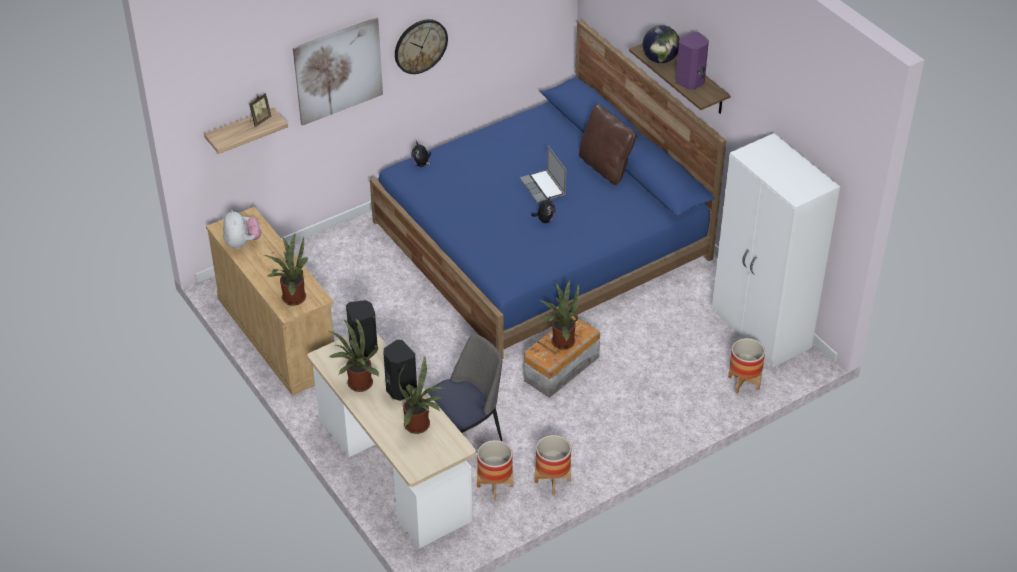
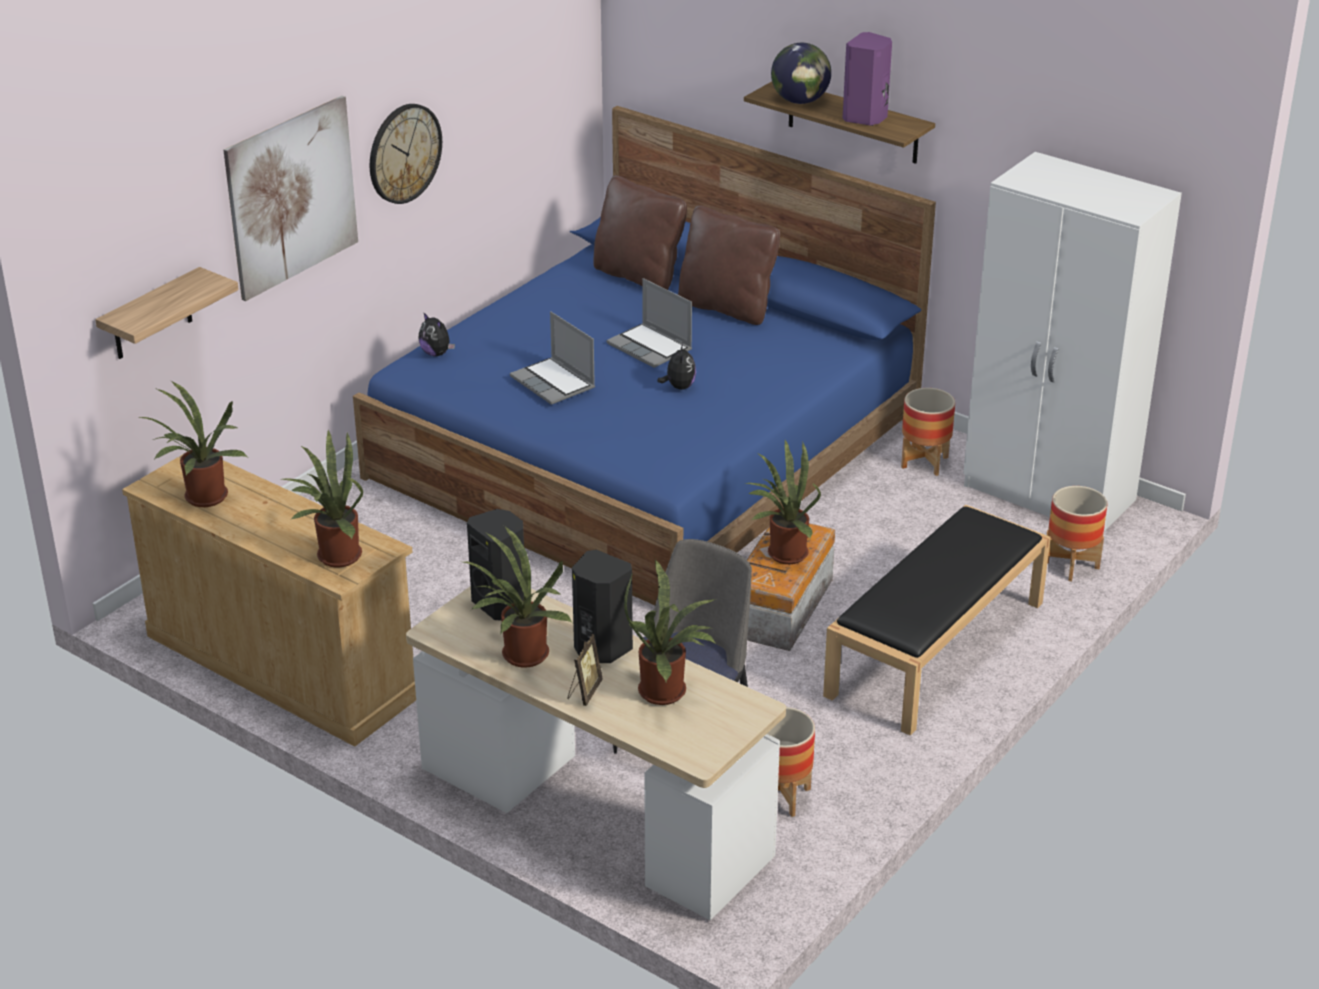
camera: 20 degrees left, 10 degrees down
plush toy [223,210,261,249] -> potted plant [139,381,247,507]
picture frame [249,93,271,127] -> picture frame moved to [567,634,603,706]
planter [535,435,571,495] -> planter moved to [901,388,955,476]
none -> laptop [510,311,595,405]
none -> brown pillow [594,175,687,290]
none -> black bench [823,505,1051,736]

